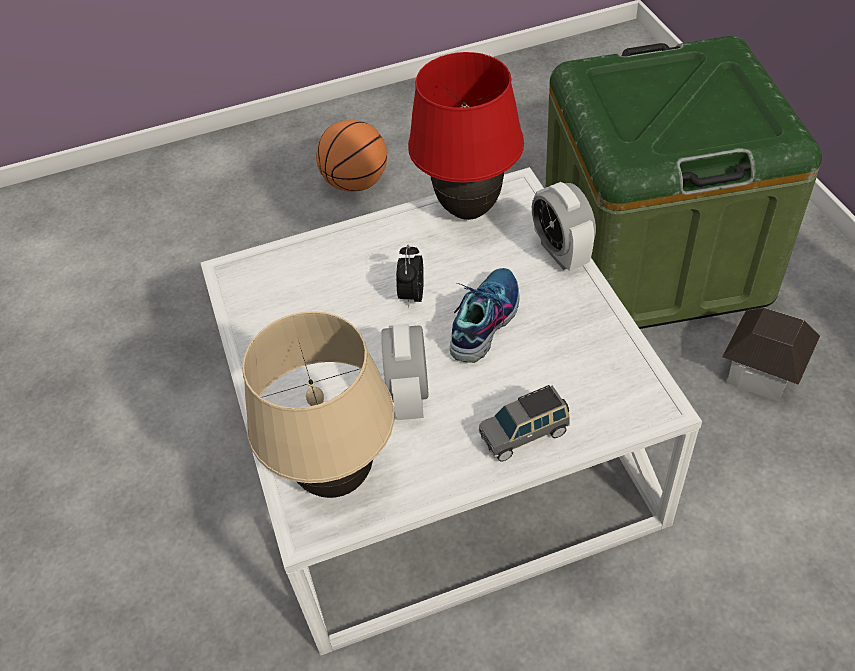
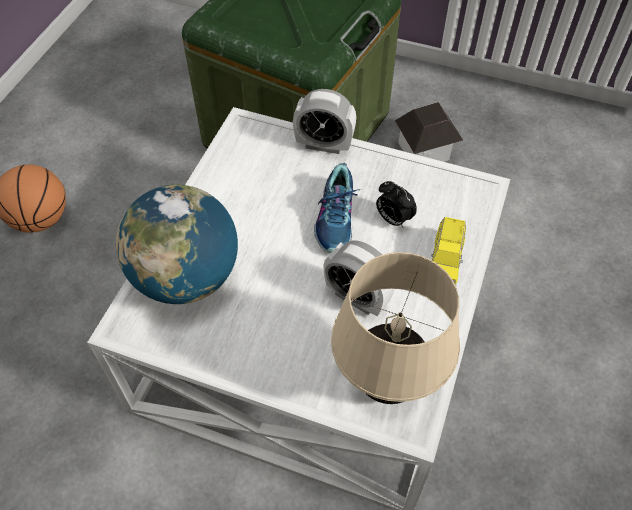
camera: 55 degrees left, 5 degrees up
alarm clock [396,245,424,308] -> alarm clock moved to [376,181,417,228]
red table lamp [408,52,524,220] -> none
shoe [450,268,520,363] -> shoe turned 150 degrees counterclockwise [314,163,361,252]
grey toy car [479,385,570,461] -> yellow toy car [431,217,466,286]
none -> globe [116,185,238,304]

